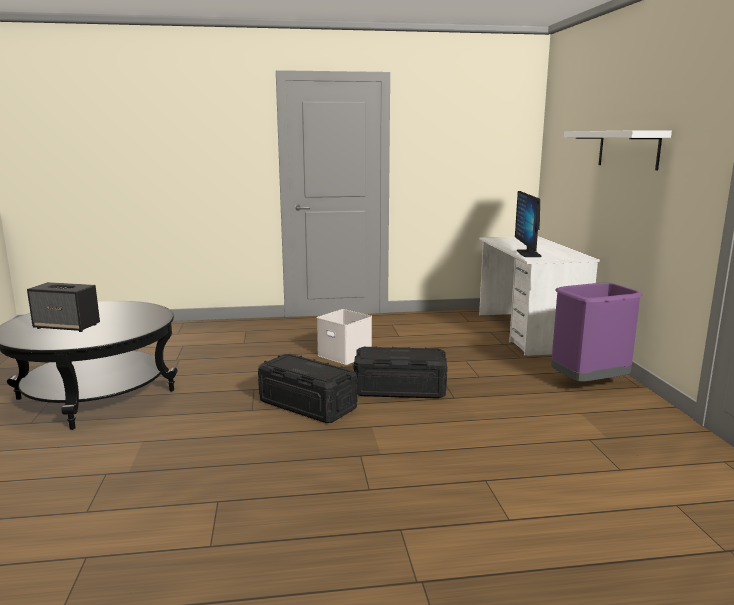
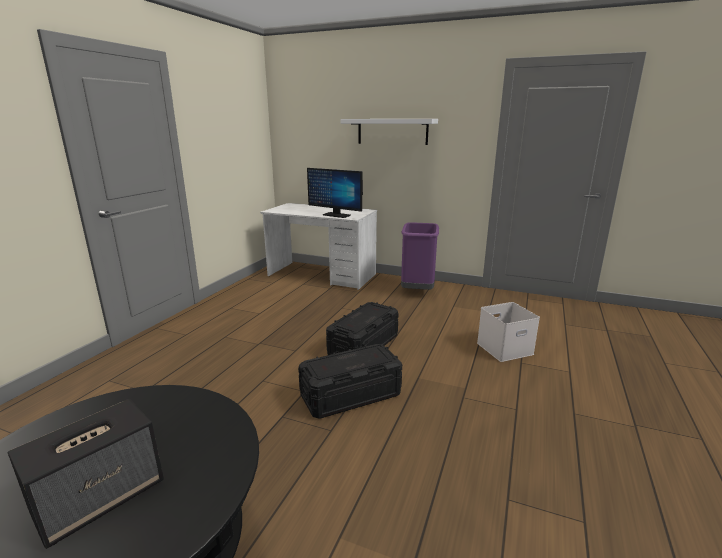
camera: 60 degrees left, 5 degrees up
white storage box [317,309,372,365] -> white storage box moved to [477,302,540,362]

